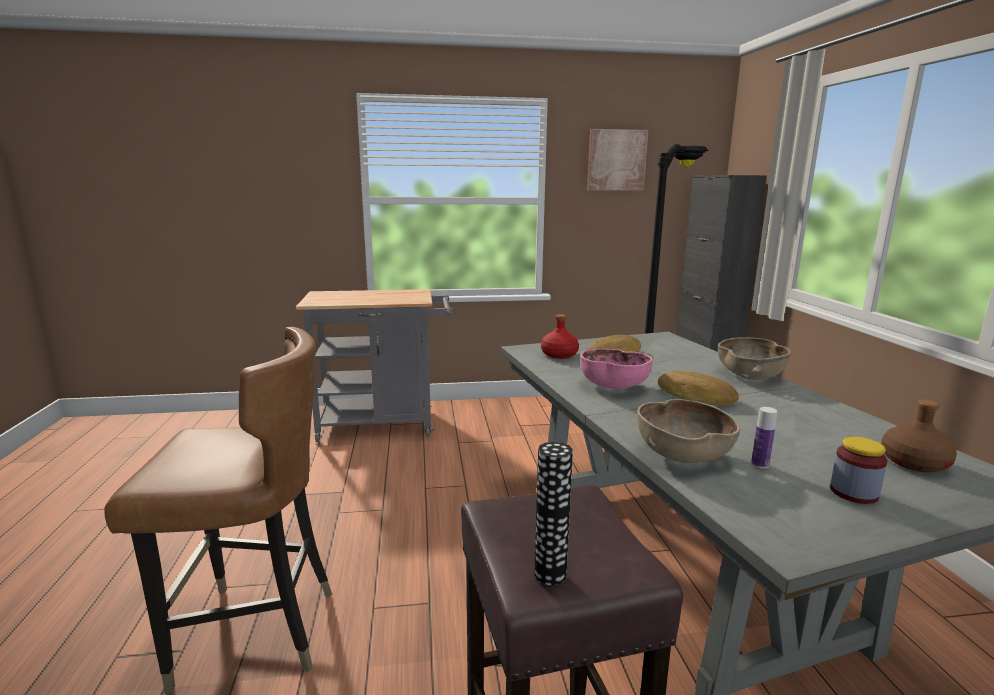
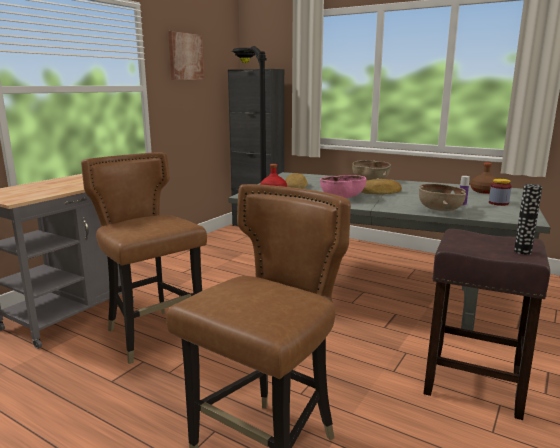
camera: 50 degrees left, 0 degrees up
none -> brown chair [81,152,207,364]

